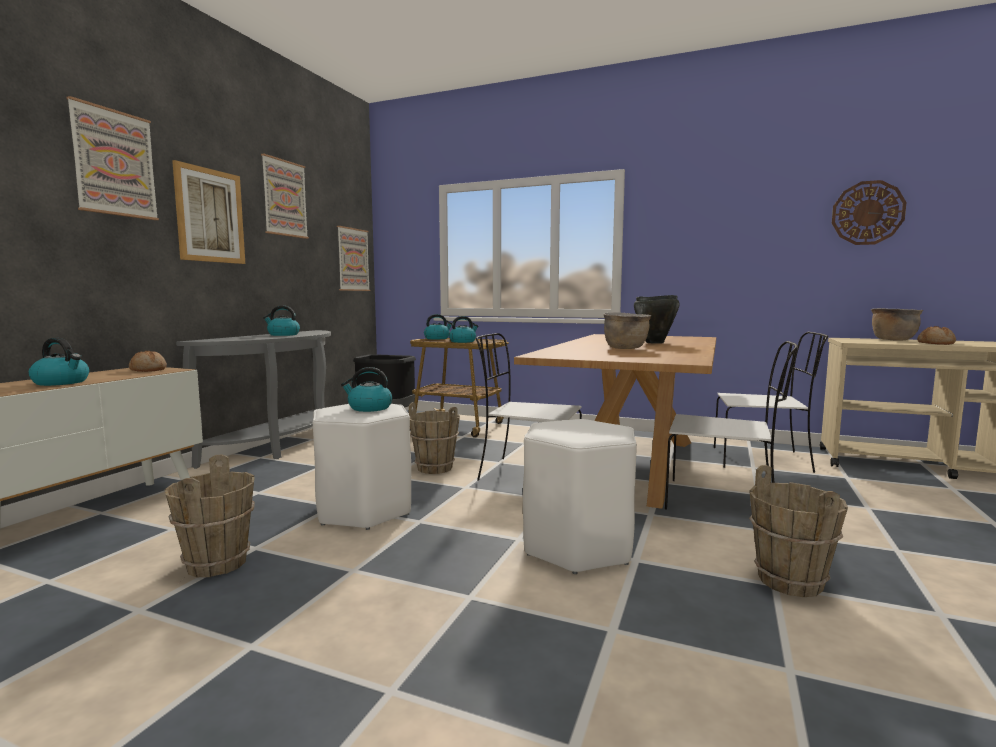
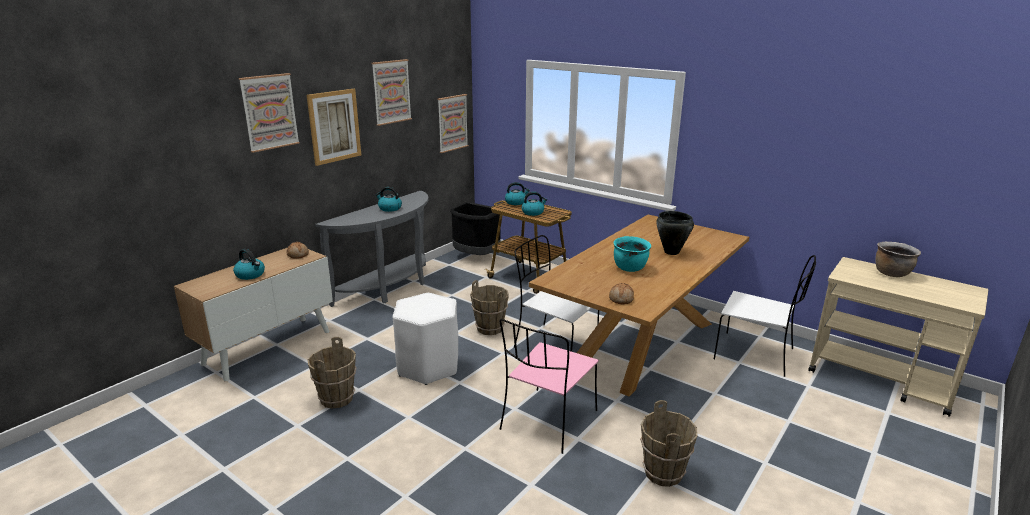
camera: 15 degrees right, 15 degrees up
kettle [341,367,392,412] -> none
white stool [523,419,637,574] -> pink chair [500,319,599,454]
brown cooking pot [603,312,651,349] -> turquoise cooking pot [613,236,651,272]
white chair [665,341,798,509] -> none
wall clock [832,180,907,245] -> none
bread [917,326,956,345] -> bread moved to [609,283,634,304]

